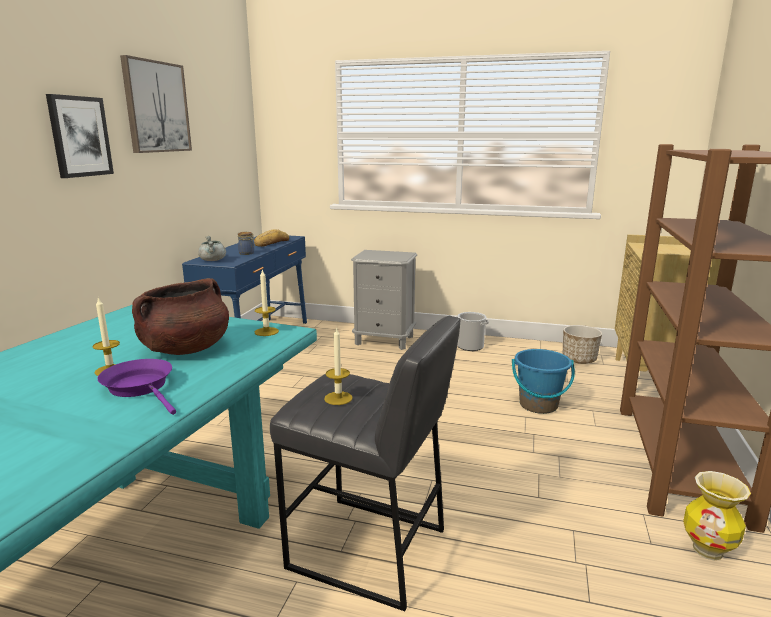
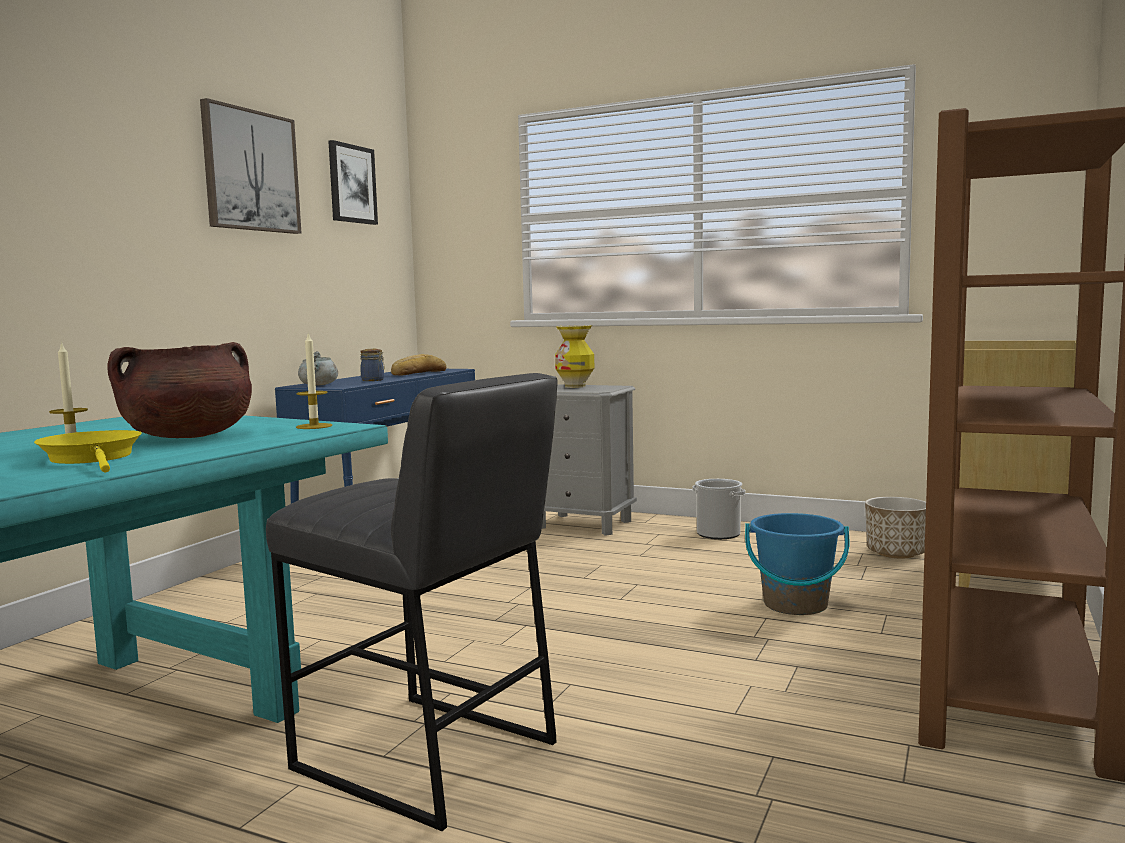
camera: 10 degrees right, 10 degrees down
picture [46,94,114,178] -> picture moved to [328,140,378,225]
purple frying pan [98,359,176,415] -> yellow frying pan [34,430,142,473]
candle [324,327,353,405] -> none
vase [683,471,751,561] -> vase moved to [555,325,594,388]

